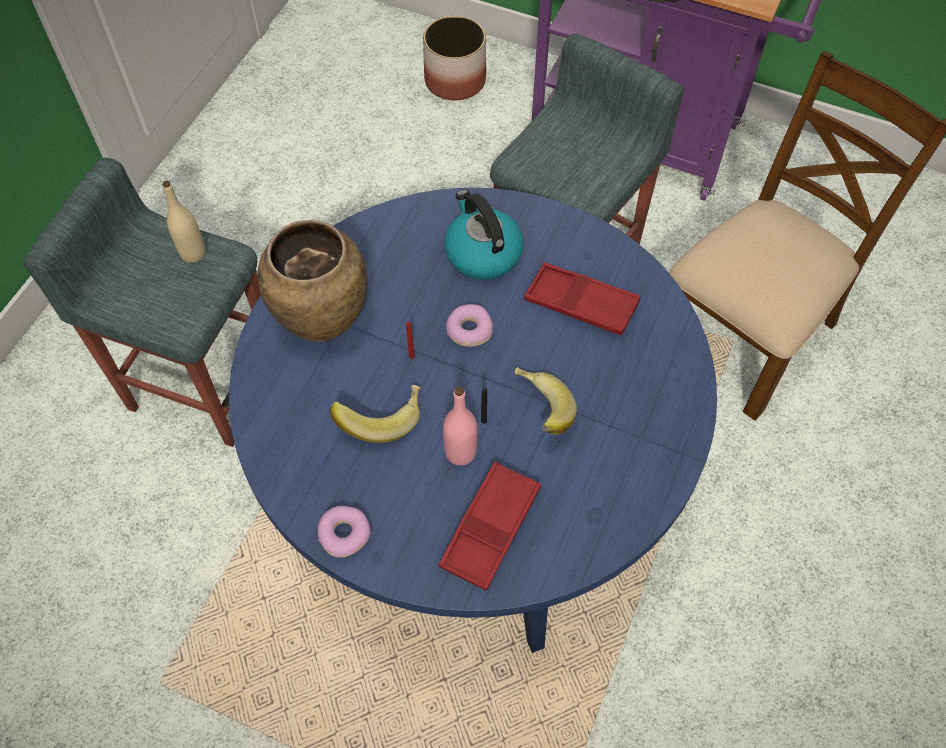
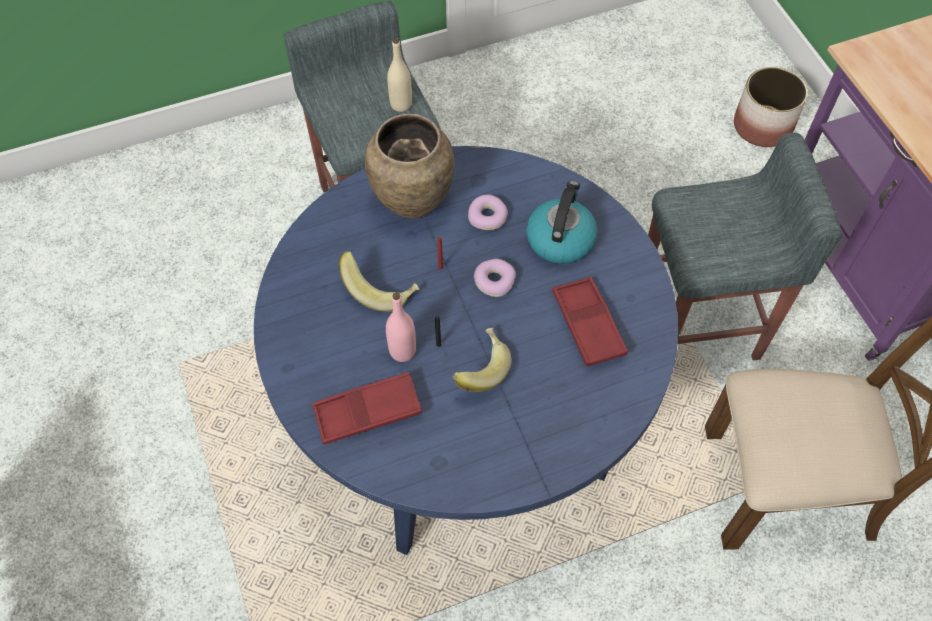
camera: 45 degrees right, 0 degrees up
donut [317,506,371,558] -> donut moved to [468,195,508,230]

